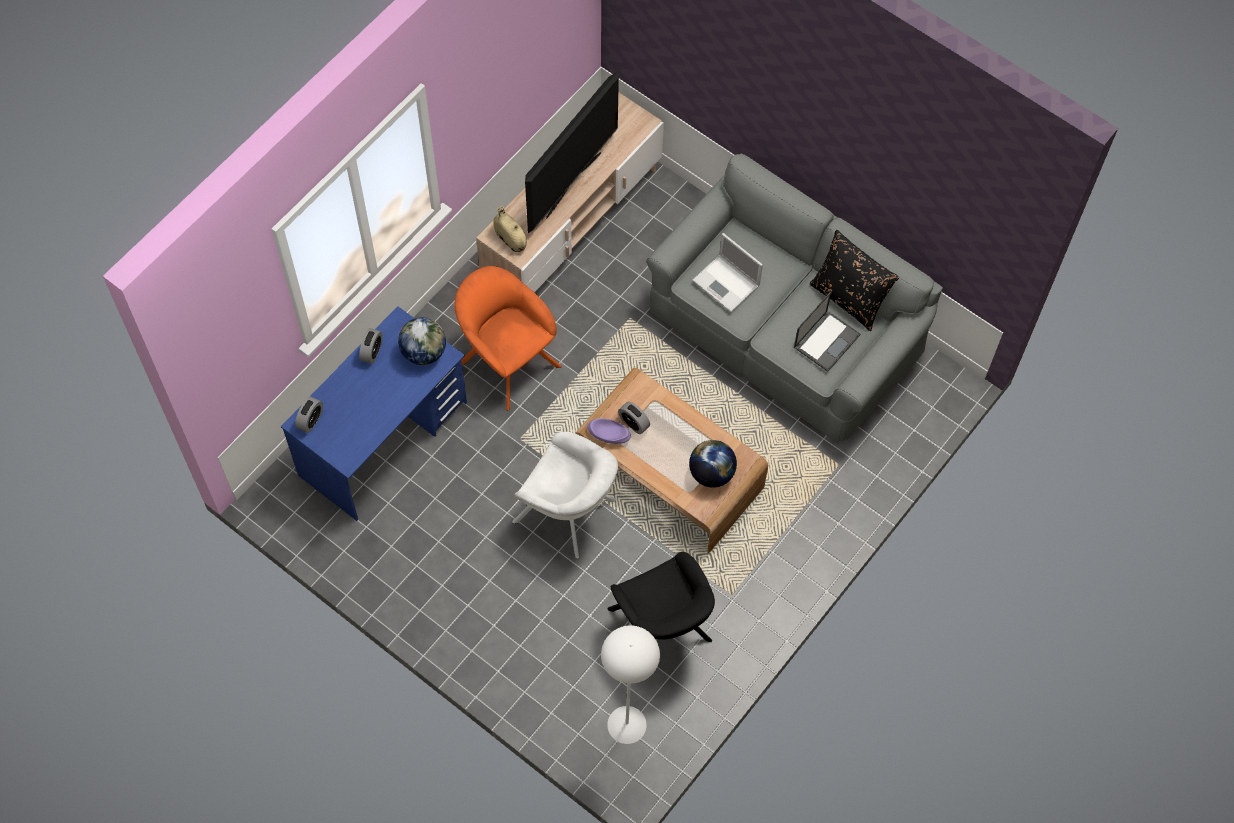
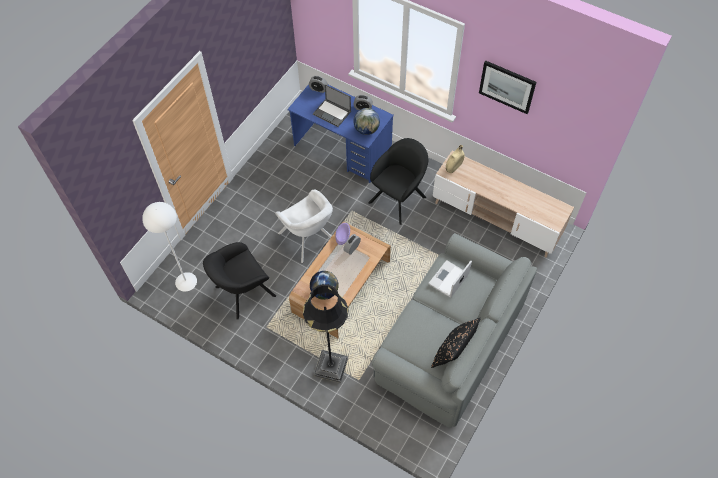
camera: 85 degrees right, 5 degrees down
orange armchair [455,266,562,411] -> black armchair [368,138,428,225]
white armchair [512,432,618,559] -> white armchair turned 60 degrees counterclockwise [275,189,333,263]
television [525,71,619,233] -> none
laptop [794,292,860,372] -> laptop moved to [313,84,351,127]
none -> black floor lamp [303,284,348,383]
none -> picture [479,60,536,114]

